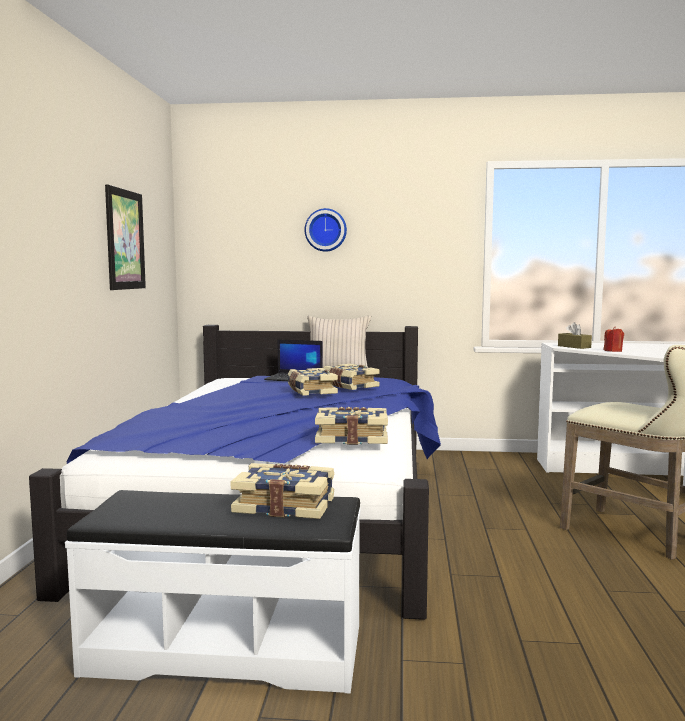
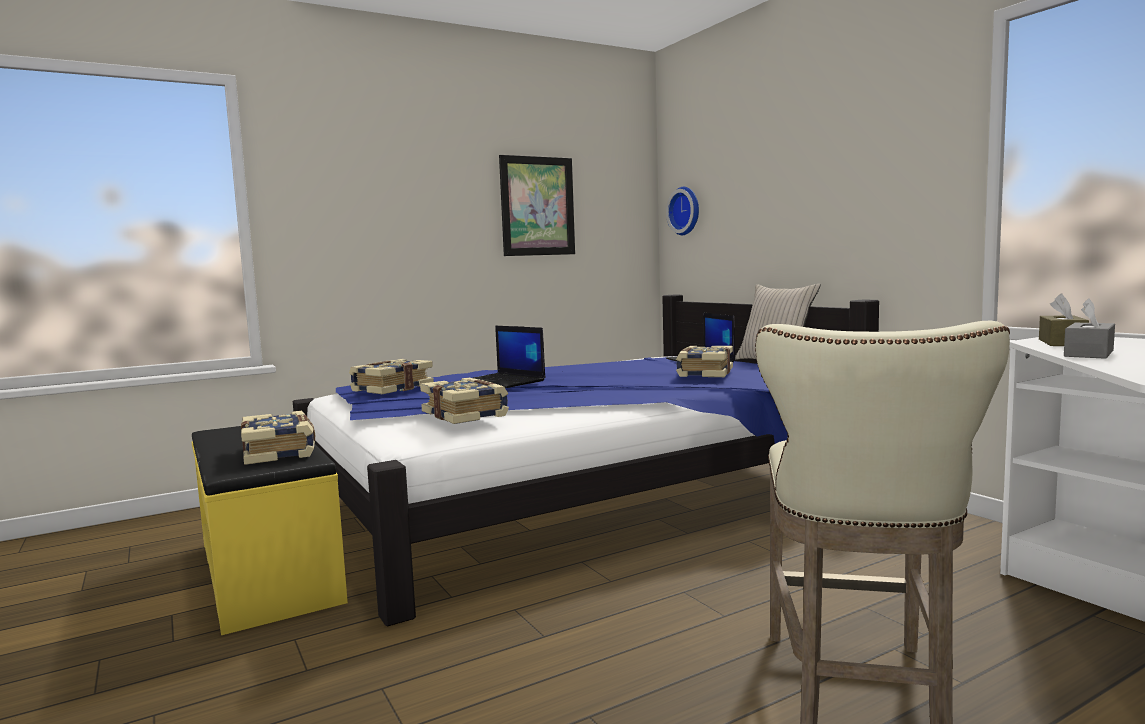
camera: 55 degrees right, 0 degrees up
white bench [65,490,361,694] -> yellow bench [192,426,348,635]
book [288,368,338,396] -> book moved to [349,359,434,394]
wall clock [305,208,347,252] -> wall clock moved to [666,187,699,235]
red candle [604,326,624,352] -> grey tissue box [1064,298,1115,359]
none -> laptop [460,326,545,388]

